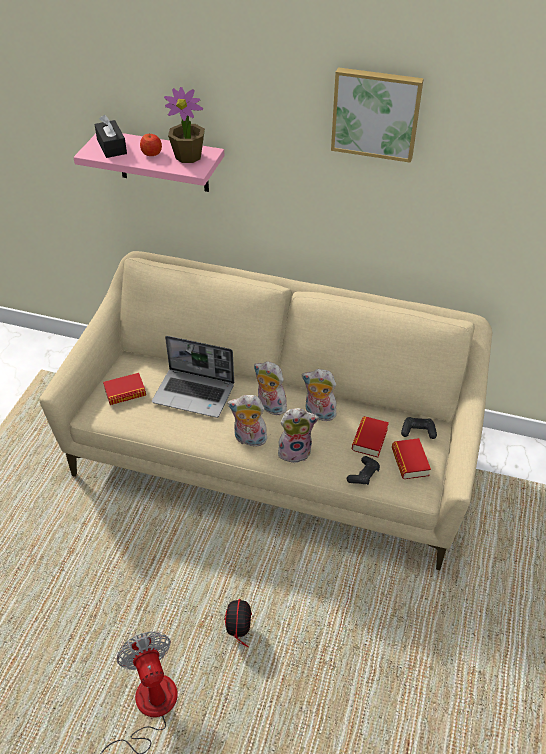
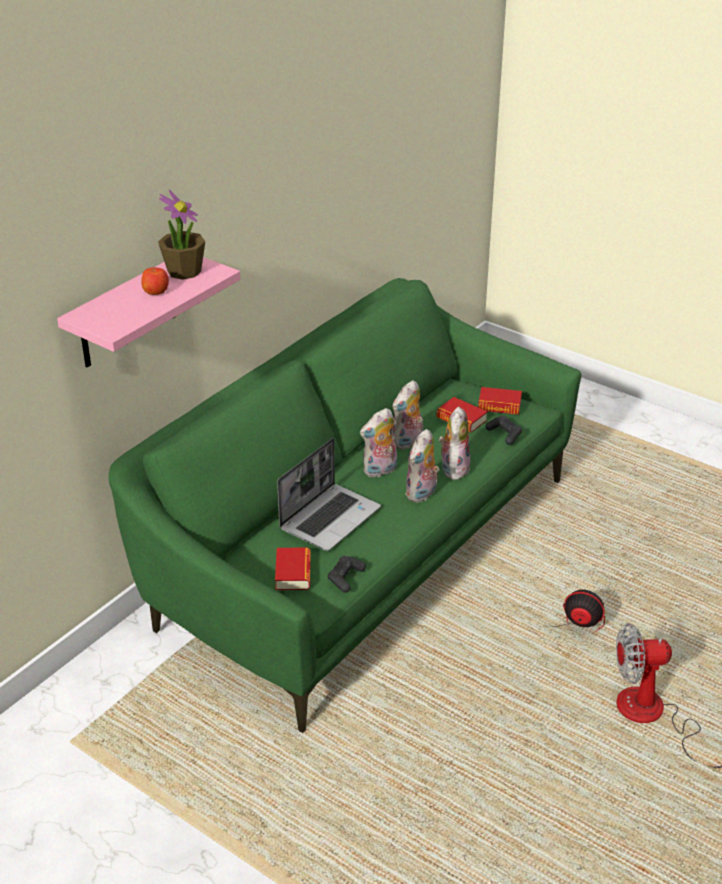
camera: 70 degrees left, 10 degrees down
beige sofa [39,251,492,570] -> green sofa [109,278,582,733]
black tissue box [94,115,127,158] -> none
picture [331,67,424,163] -> none
black game controller [401,417,437,439] -> black game controller moved to [328,556,366,593]

